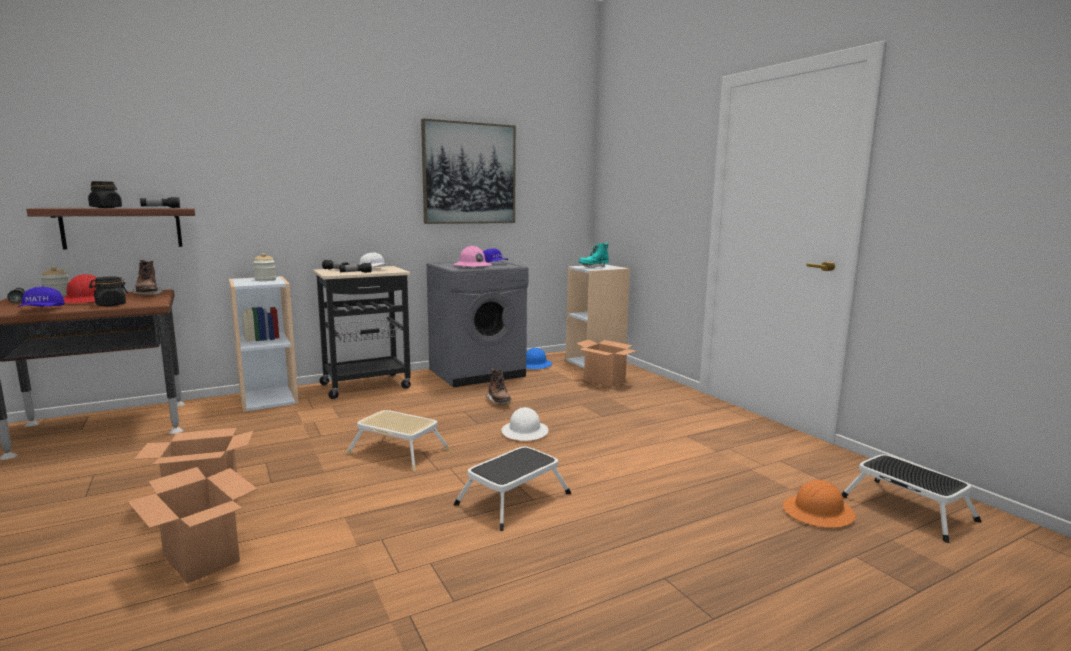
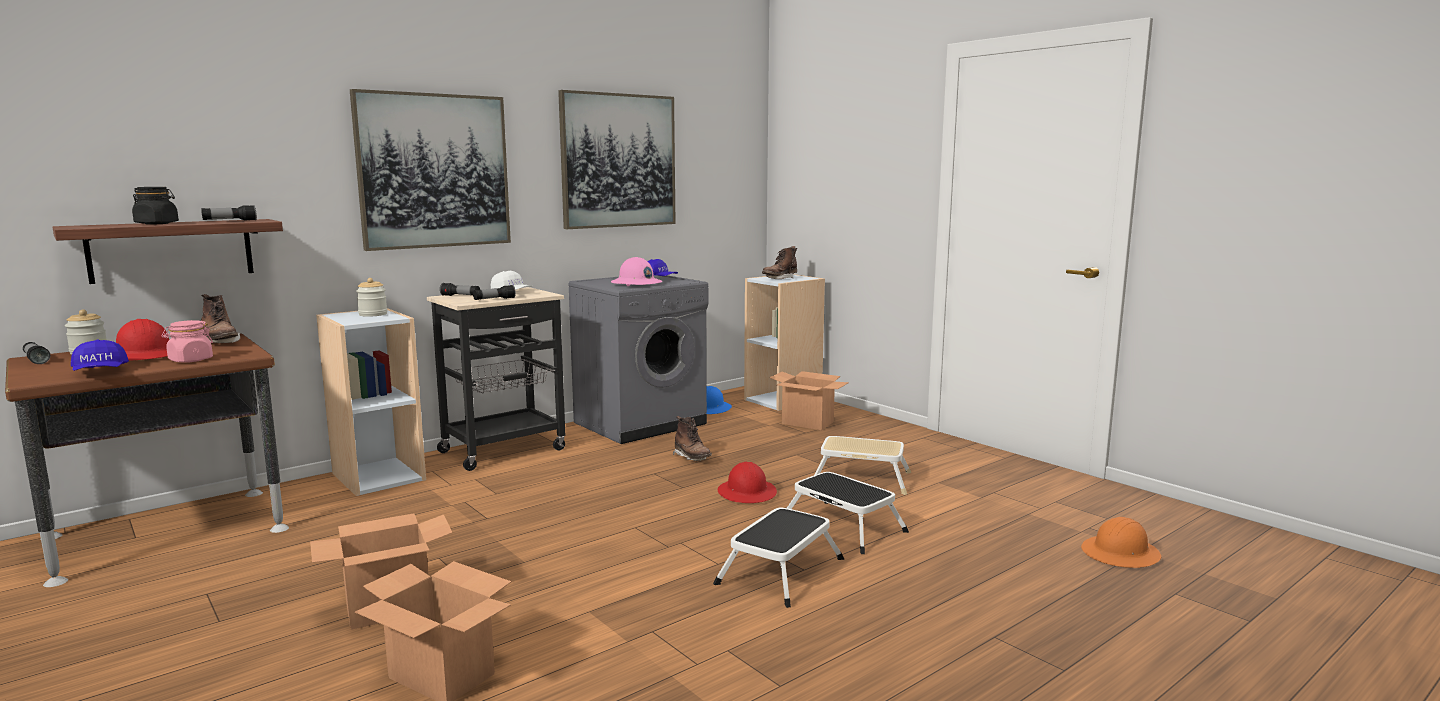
camera: 10 degrees left, 0 degrees up
black jar [89,276,128,306] -> pink jar [162,320,213,363]
beige step ladder [346,410,450,471] -> beige step ladder moved to [814,436,911,495]
white hard hat [501,407,548,441] -> red hard hat [718,462,777,503]
turquoise boot [579,243,609,268] -> brown boot [762,246,797,279]
black step ladder [842,454,982,543] -> black step ladder moved to [787,472,909,554]
none -> picture [350,89,511,251]

